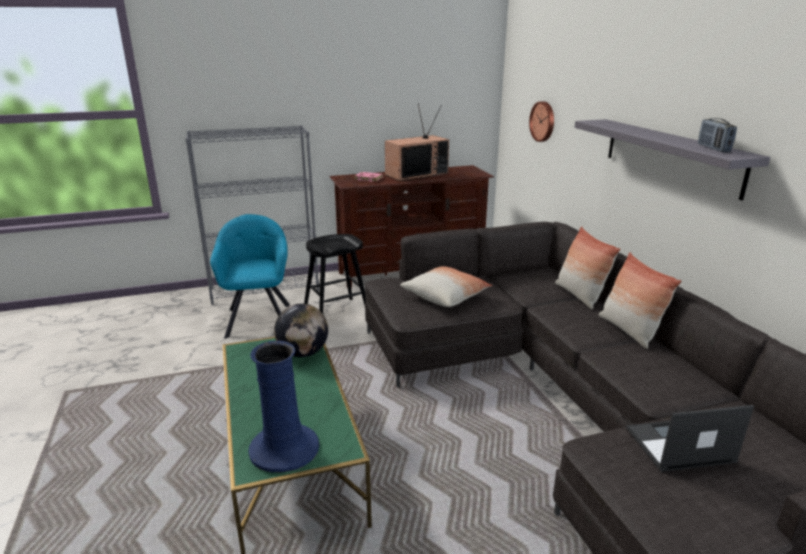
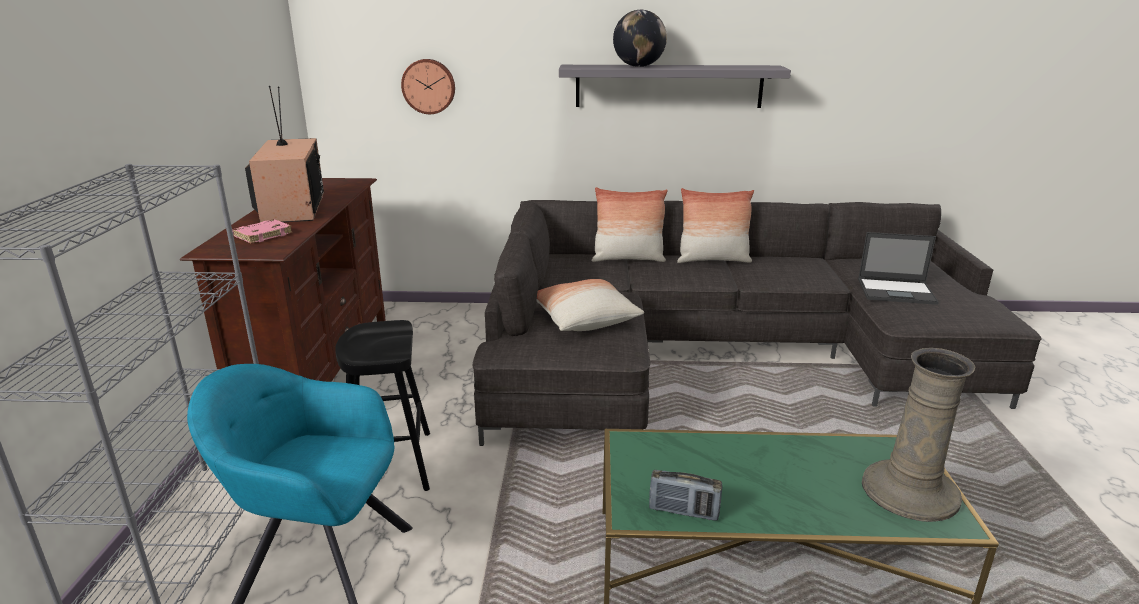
camera: 70 degrees left, 0 degrees up
blue vase [248,341,320,473] -> beige vase [862,348,975,522]
globe [274,304,328,357] -> globe moved to [613,10,667,67]
laptop [626,405,754,472] -> laptop turned 90 degrees counterclockwise [858,232,939,305]
radio [698,118,737,152] -> radio moved to [649,470,722,521]

